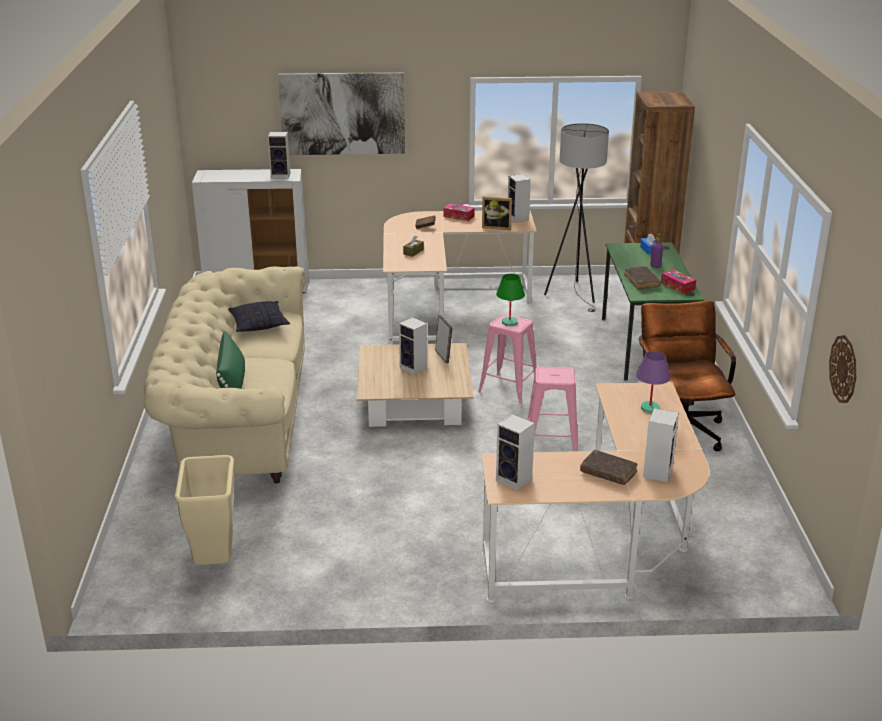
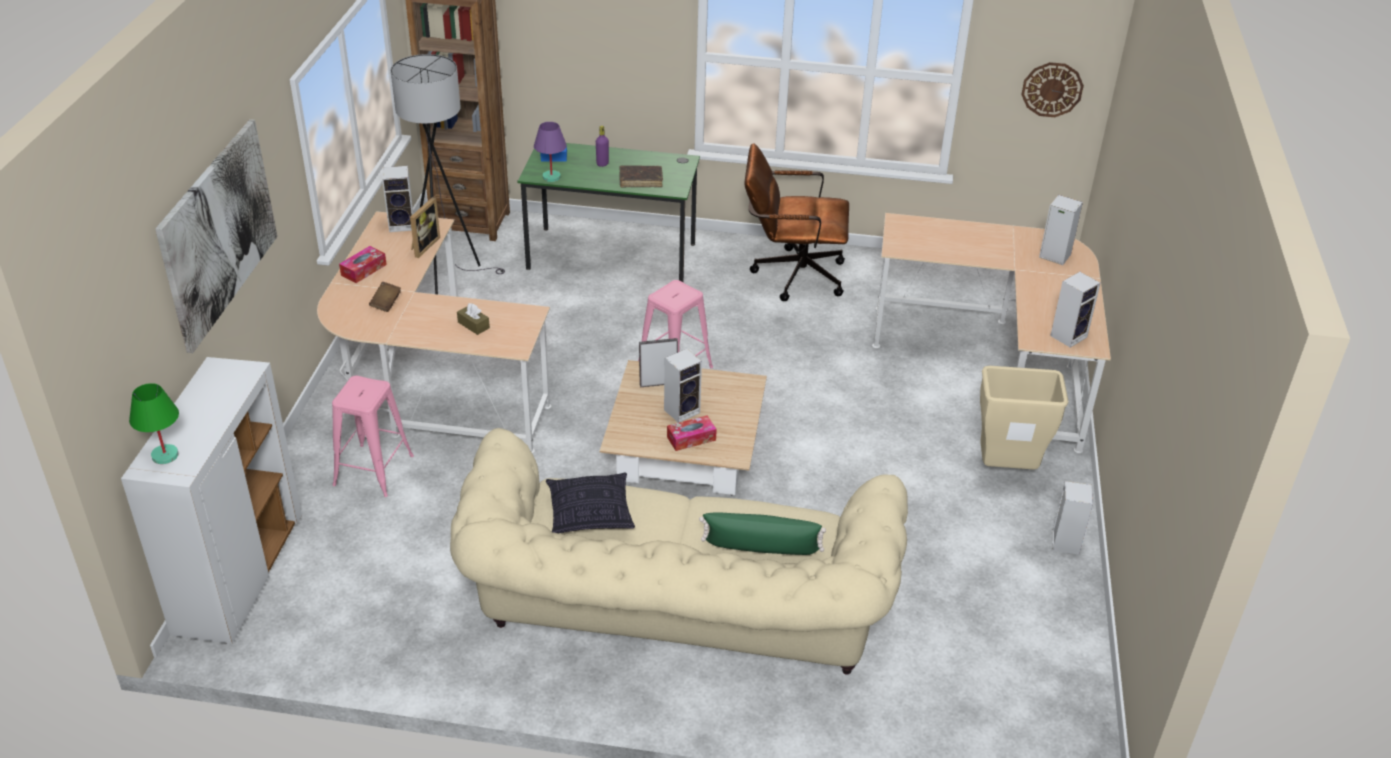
camera: 80 degrees left, 10 degrees up
beige trash can [175,455,234,565] -> beige trash can moved to [980,366,1068,469]
speaker [268,132,291,179] -> speaker moved to [1052,481,1093,554]
green table lamp [496,274,525,326] -> green table lamp moved to [129,383,179,464]
pink stool [528,367,578,451] -> pink stool moved to [332,376,414,497]
brown book [580,450,638,485] -> none
purple table lamp [636,351,671,413] -> purple table lamp moved to [534,122,567,182]
tissue box [661,269,696,294] -> tissue box moved to [667,415,717,451]

